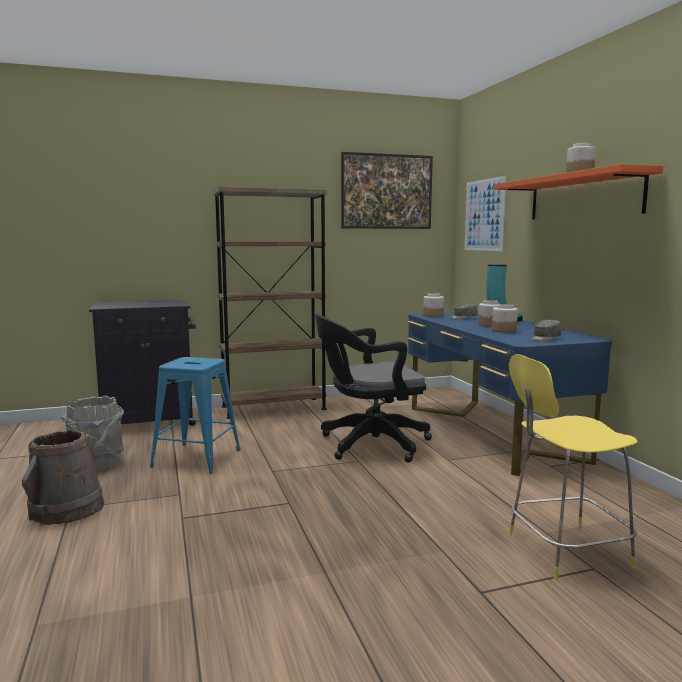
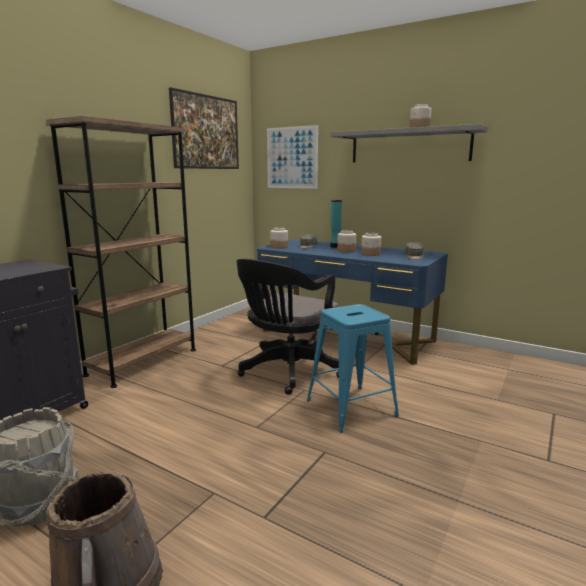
camera: 40 degrees left, 5 degrees up
blue stool [150,357,240,474] -> blue stool moved to [307,304,399,433]
orange shelf [494,164,663,219] -> grey shelf [331,124,488,163]
yellow stool [509,354,638,580] -> none

